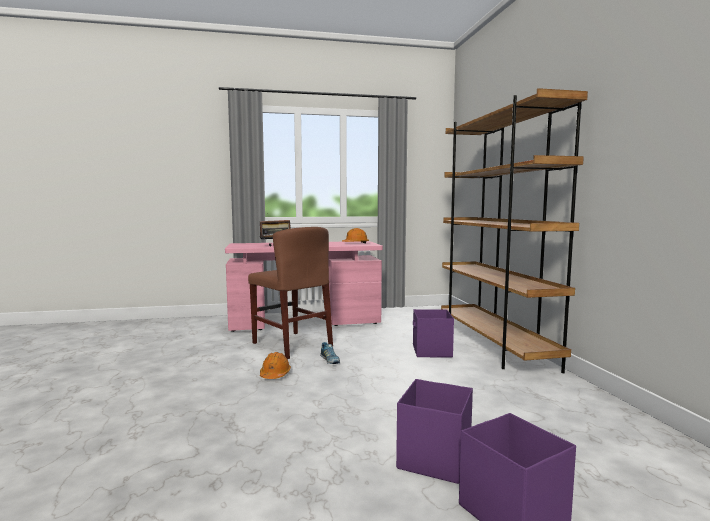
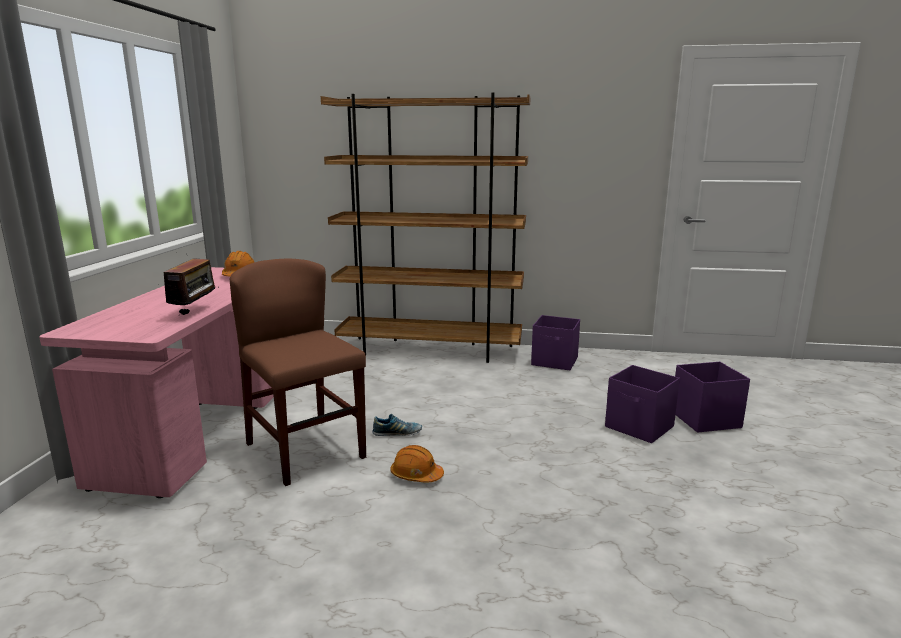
camera: 70 degrees left, 10 degrees up
brown chair [248,227,333,359] -> brown chair turned 105 degrees counterclockwise [230,258,366,486]
purple storage box [413,309,454,358] -> purple storage box moved to [531,315,580,370]

